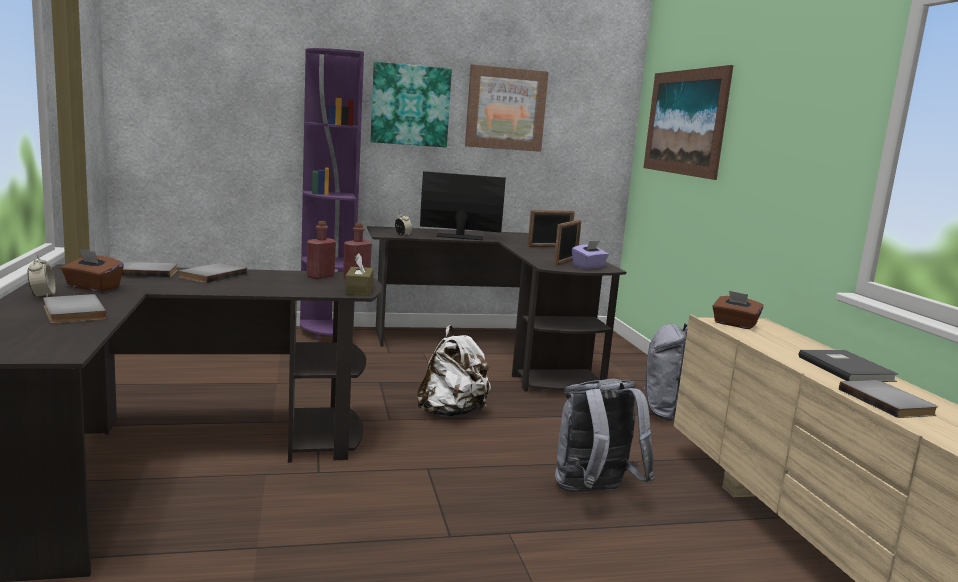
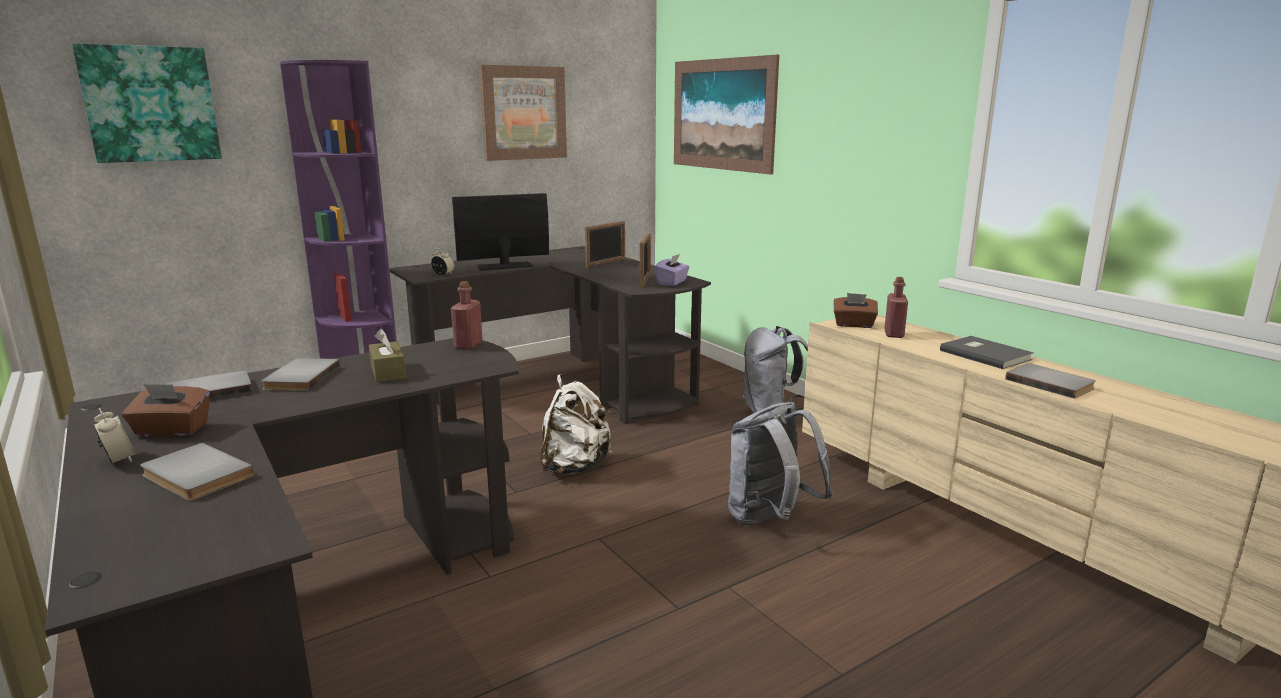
camera: 20 degrees left, 5 degrees up
red bottle [307,221,336,279] -> red bottle moved to [884,277,908,338]
brown tissue box [345,253,374,296] -> brown tissue box moved to [369,329,406,382]
picture [370,62,452,147] -> picture moved to [72,43,222,163]

